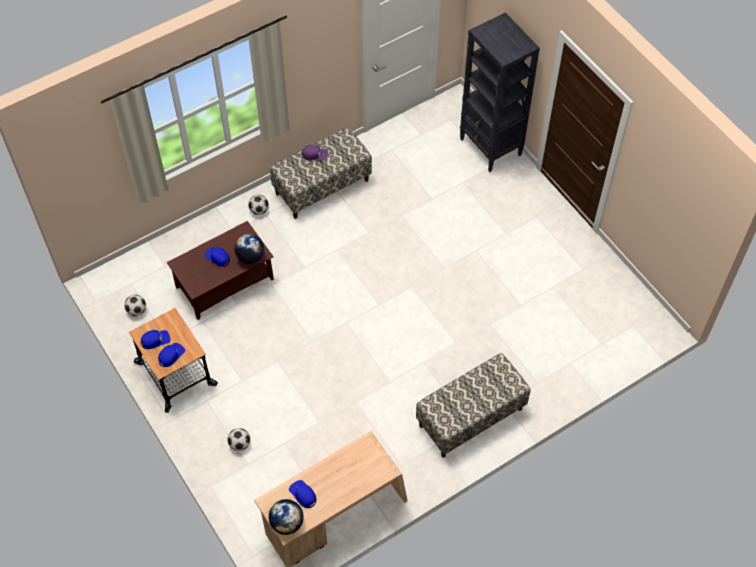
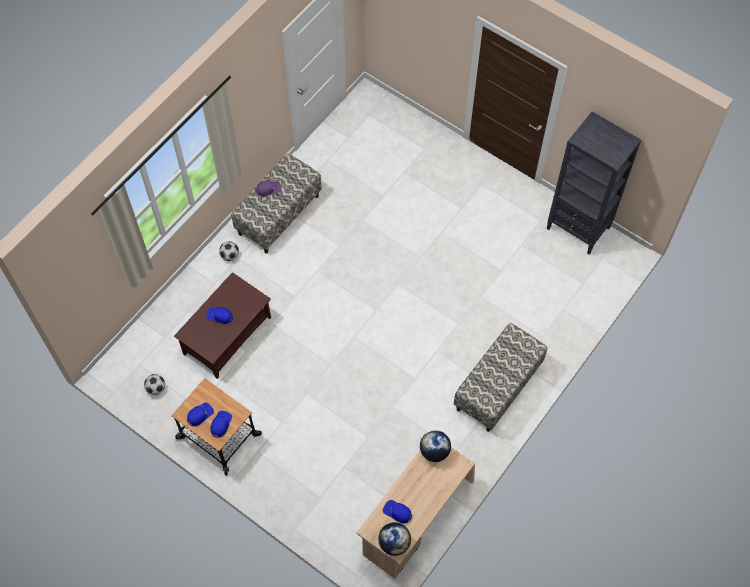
camera: 20 degrees left, 5 degrees up
football [227,428,250,451] -> none
globe [234,234,264,264] -> globe moved to [420,430,451,462]
black bookcase [460,13,540,172] -> black bookcase moved to [547,112,641,255]

